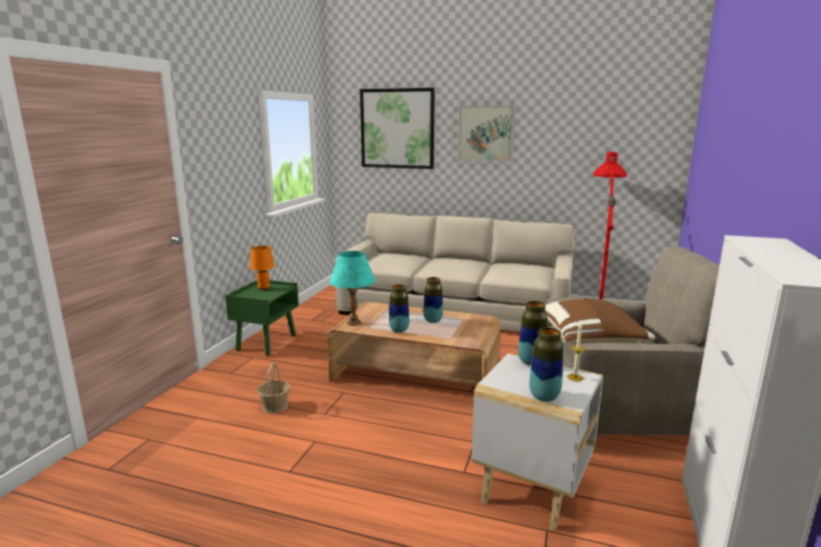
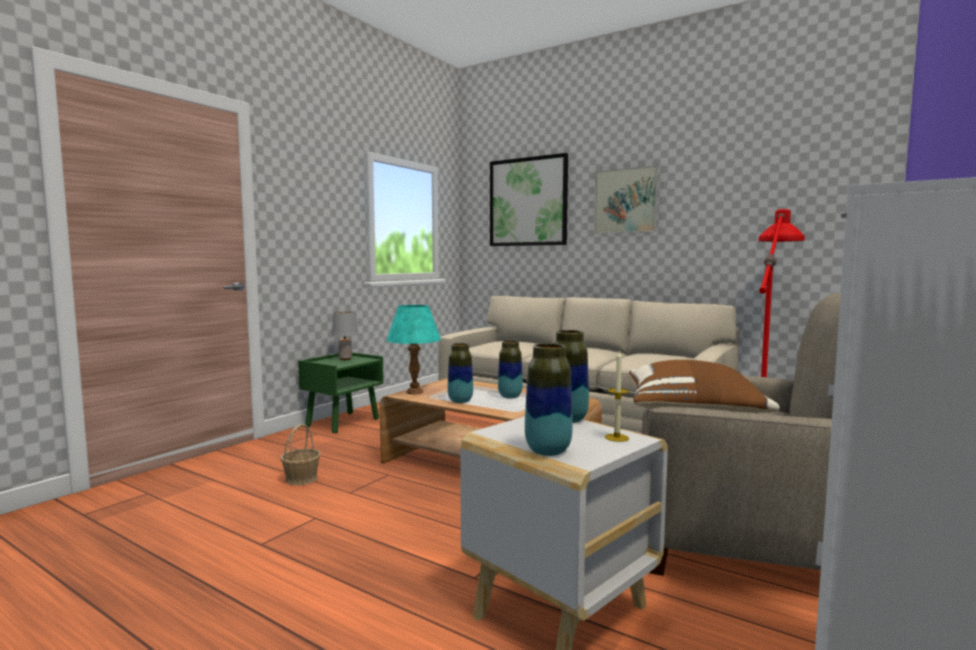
camera: 15 degrees right, 10 degrees down
orange table lamp [250,246,274,290] -> grey table lamp [331,311,358,360]

